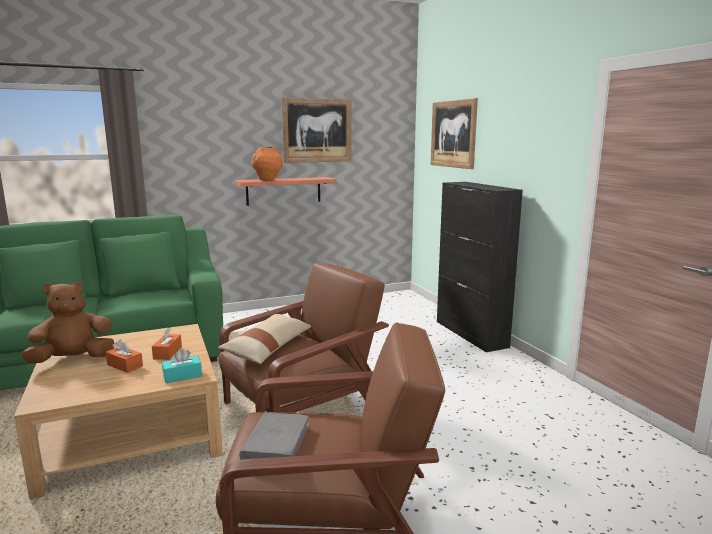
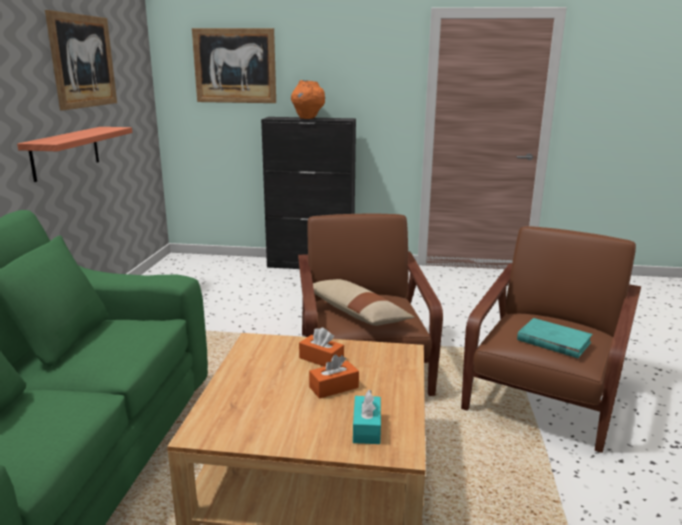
camera: 60 degrees left, 5 degrees up
brown plush toy [21,281,114,364] -> none
turquoise tissue box [162,349,202,383] -> turquoise tissue box moved to [353,390,381,444]
grey book [239,412,310,460] -> turquoise book [517,318,593,358]
orange vase [251,146,283,181] -> orange vase moved to [291,80,325,119]

